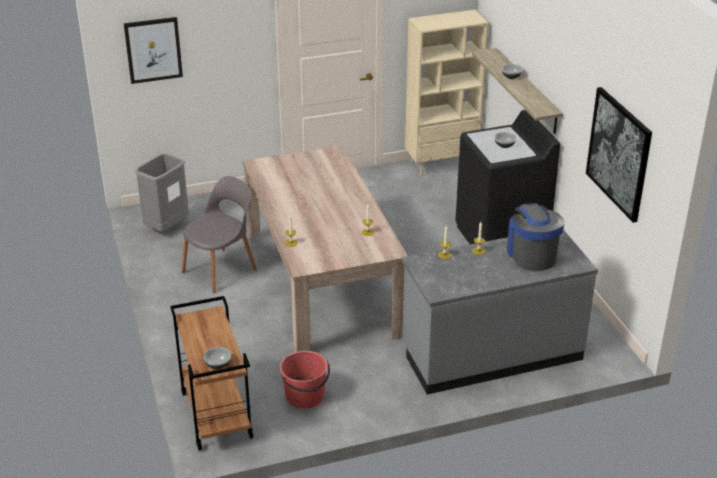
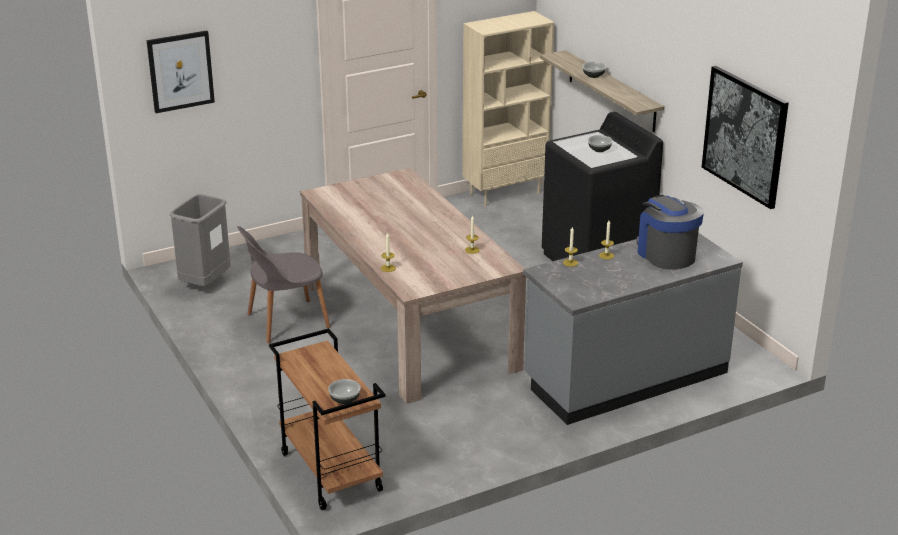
camera: 10 degrees left, 5 degrees down
grey chair [182,176,257,293] -> grey chair turned 150 degrees counterclockwise [237,226,330,343]
red bucket [280,351,330,409] -> none

